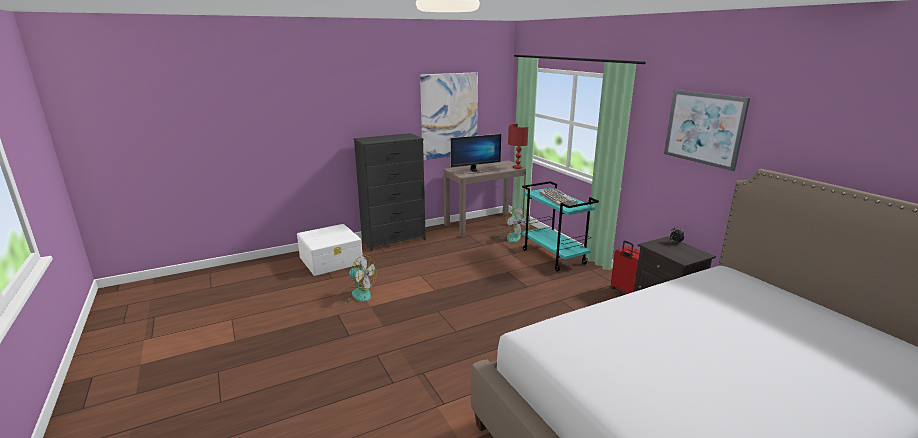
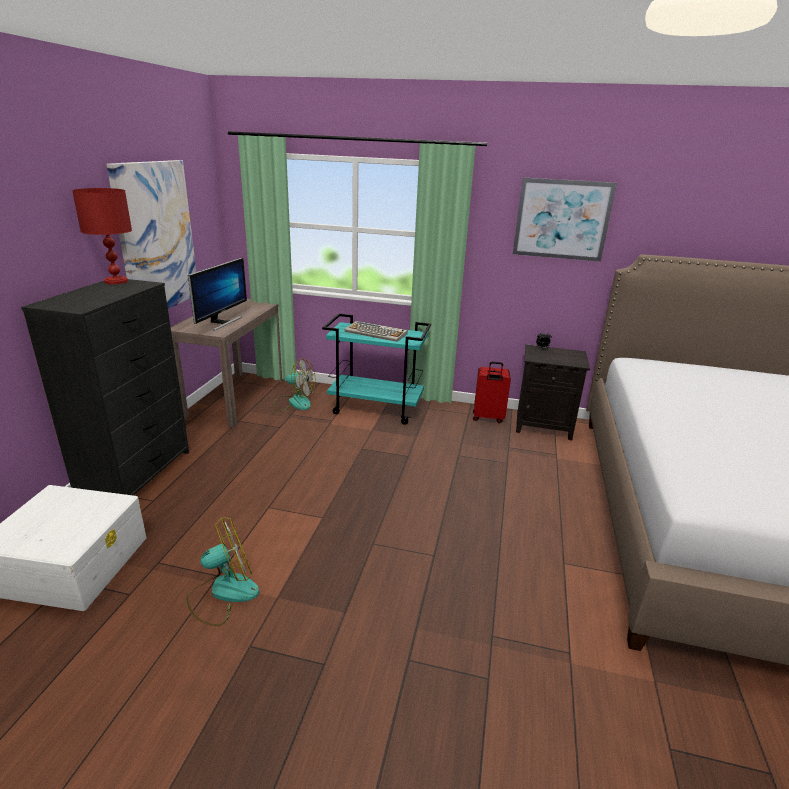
camera: 50 degrees left, 5 degrees up
red table lamp [508,124,528,169] -> red table lamp moved to [72,188,132,284]

